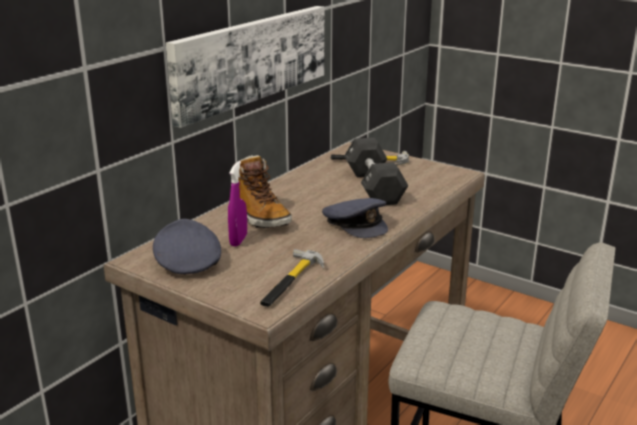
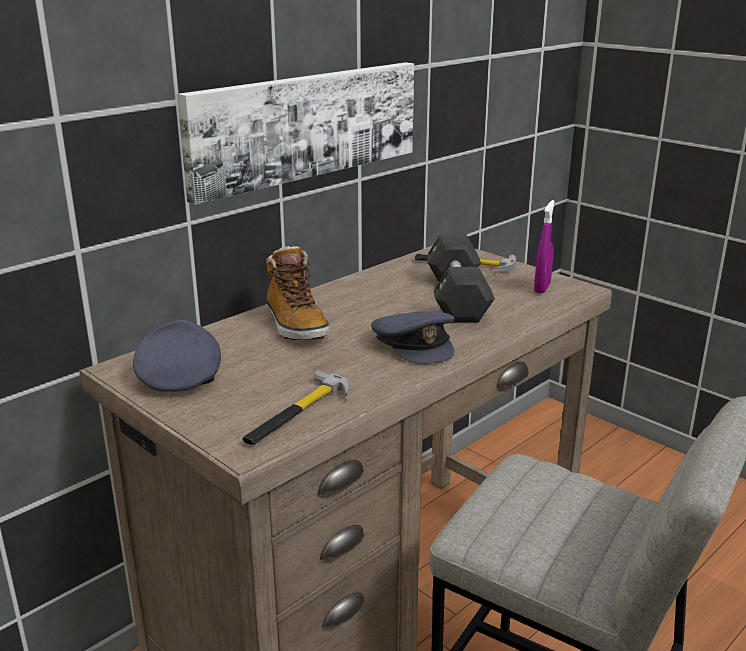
camera: 10 degrees right, 0 degrees up
purple spray bottle [228,161,247,246] -> purple spray bottle moved to [534,200,555,293]

